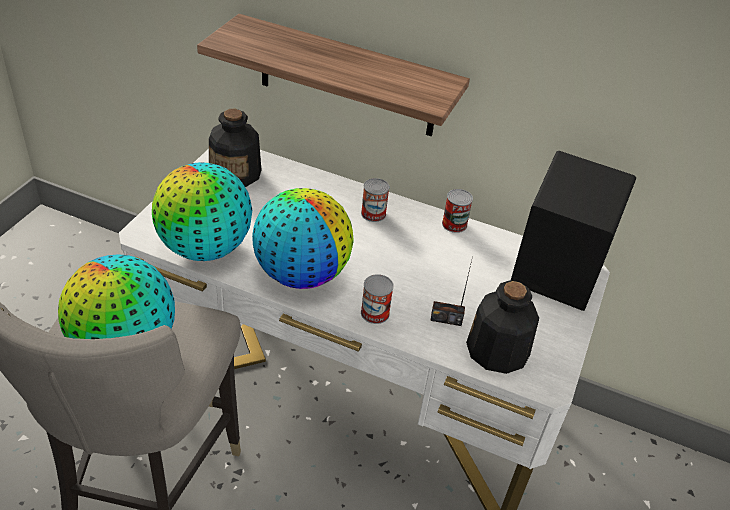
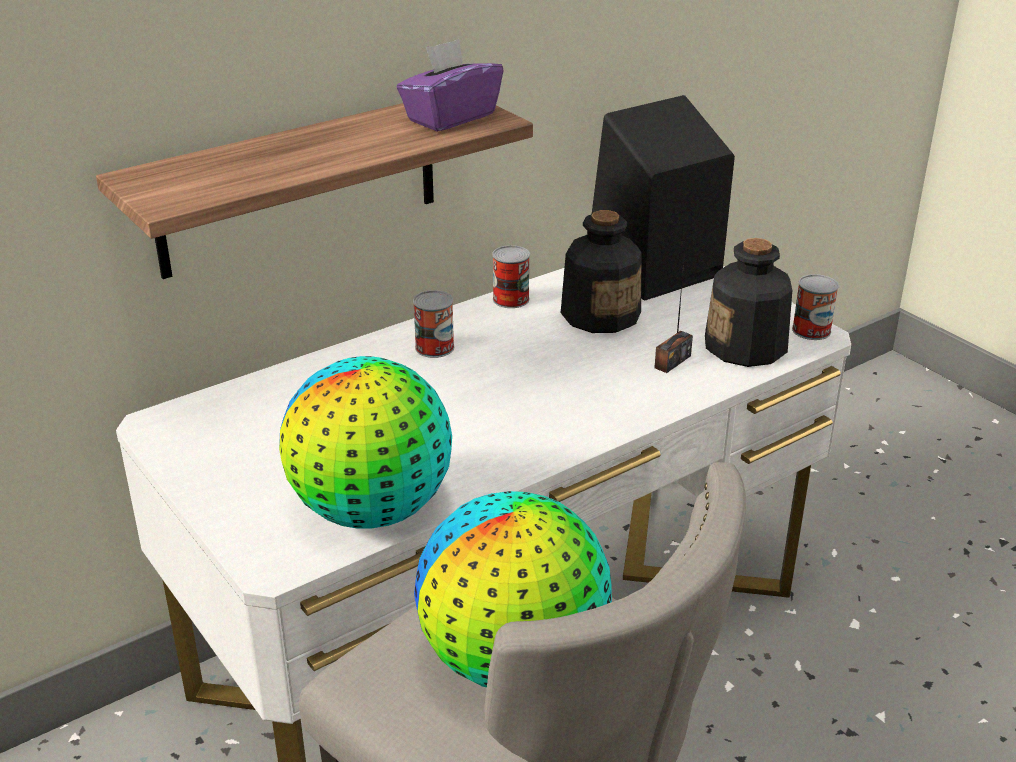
camera: 55 degrees left, 10 degrees down
bottle [209,108,262,187] -> bottle moved to [561,210,641,333]
globe [252,188,354,289] -> none
can [361,274,394,324] -> can moved to [792,274,839,340]
none -> purple tissue box [397,39,504,132]

